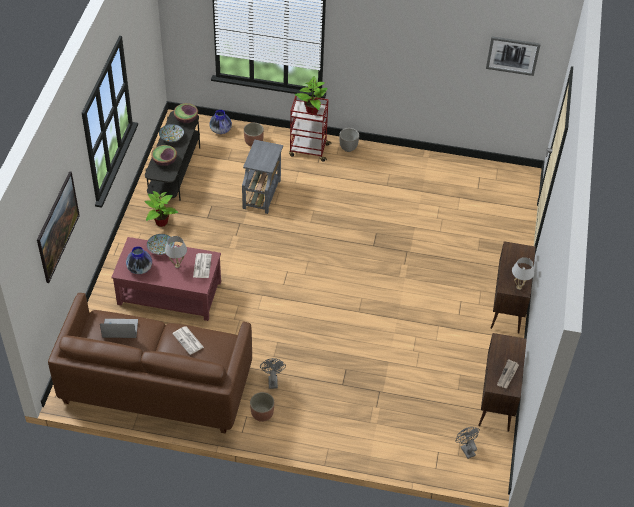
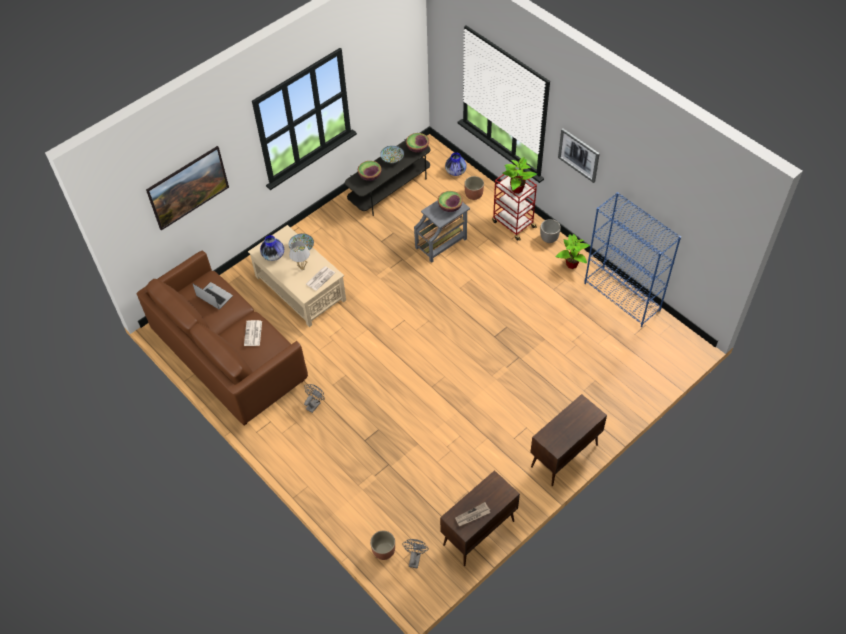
camera: 40 degrees right, 5 degrees up
red coffee table [111,237,221,321] -> beige coffee table [248,225,346,327]
potted plant [144,191,178,227] -> potted plant moved to [555,234,590,269]
planter [250,392,274,422] -> planter moved to [370,531,395,560]
picture [486,36,541,76] -> picture moved to [558,128,600,183]
white table lamp [512,257,535,290] -> none
none -> bowl [438,191,463,212]
none -> blue bookcase [584,192,681,327]

